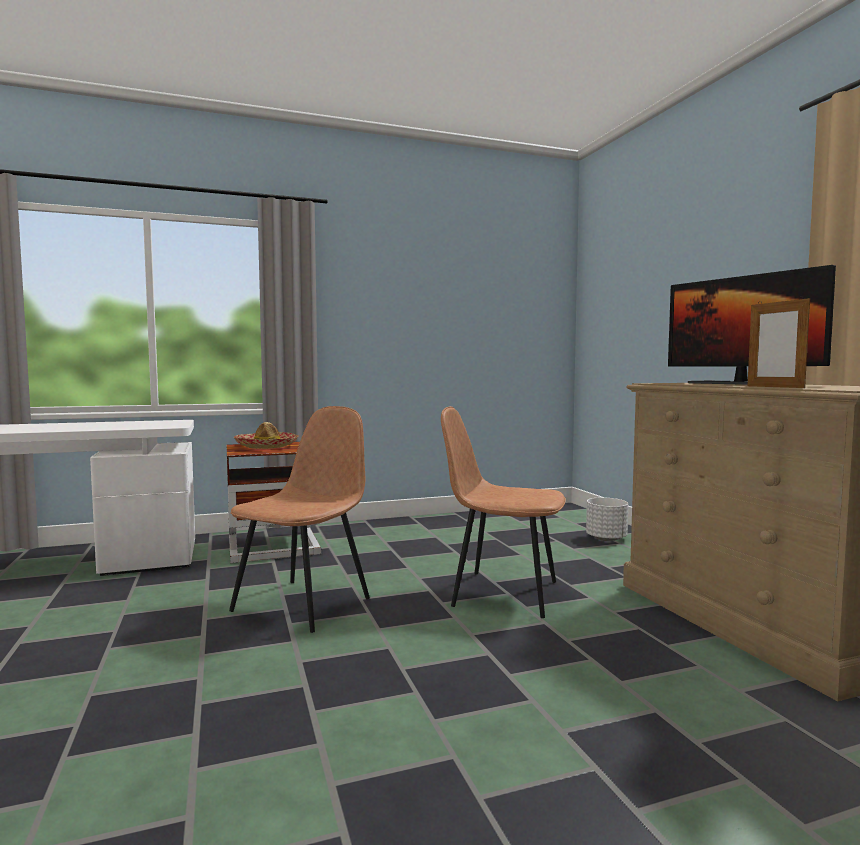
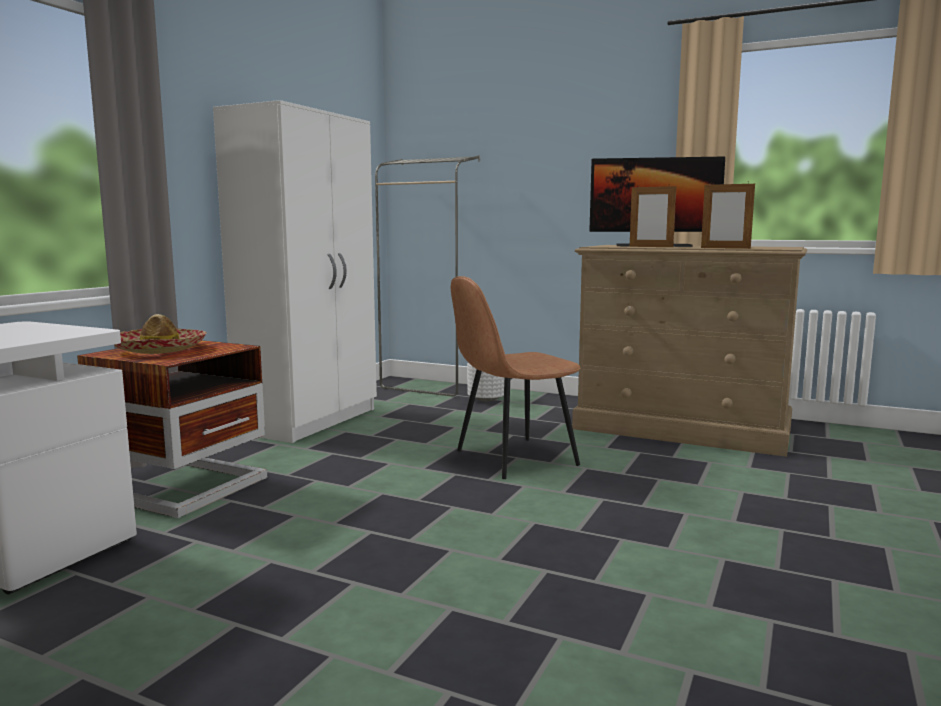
camera: 45 degrees left, 5 degrees up
brown chair [229,406,370,633] -> none
none -> white wardrobe [213,100,377,443]
none -> grey clothes rack [375,155,480,396]
none -> picture frame [629,184,676,247]

